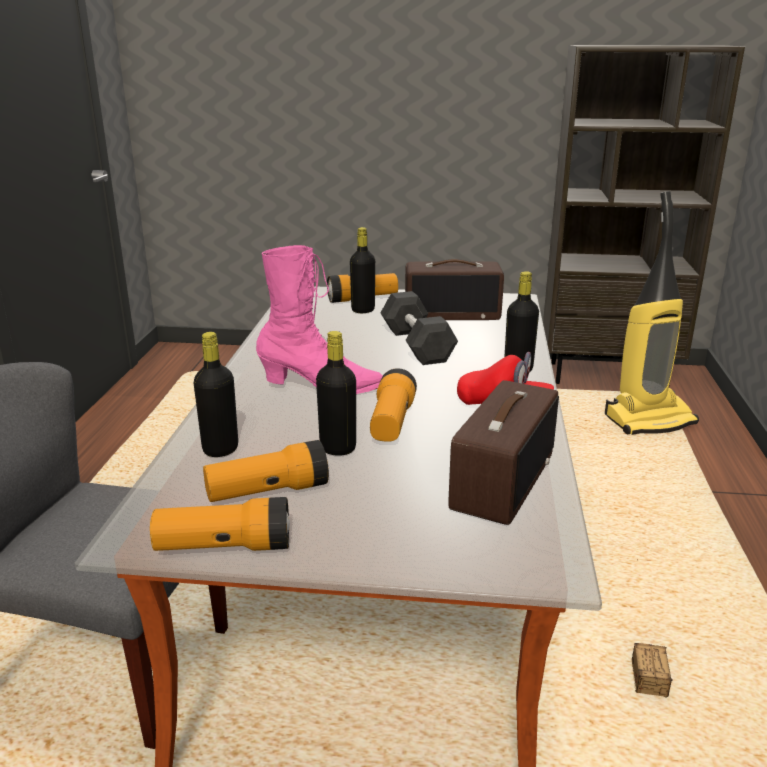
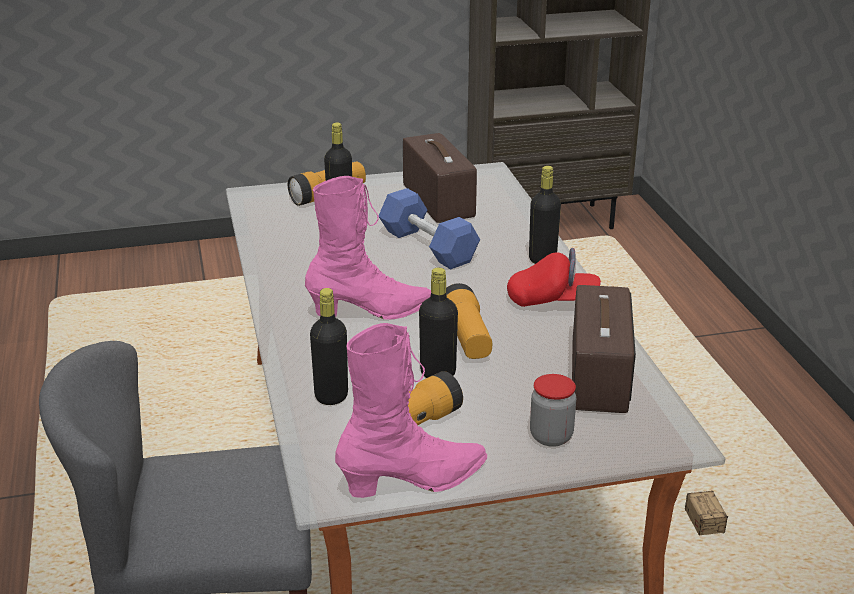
camera: 20 degrees left, 5 degrees up
flashlight [150,497,290,551] -> pink boot [335,323,487,498]
black dumbbell [381,291,458,365] -> blue dumbbell [379,188,480,270]
radio [405,259,504,320] -> radio turned 90 degrees counterclockwise [403,133,477,223]
vacuum cleaner [605,191,699,435] -> none
none -> jar [530,374,576,447]

